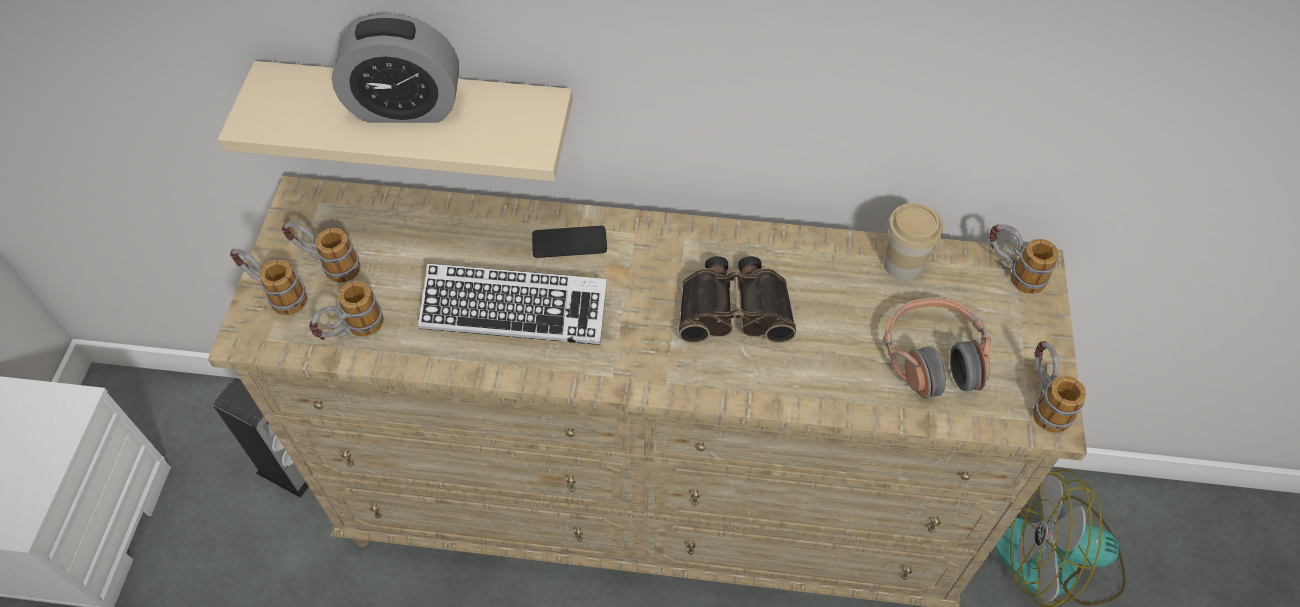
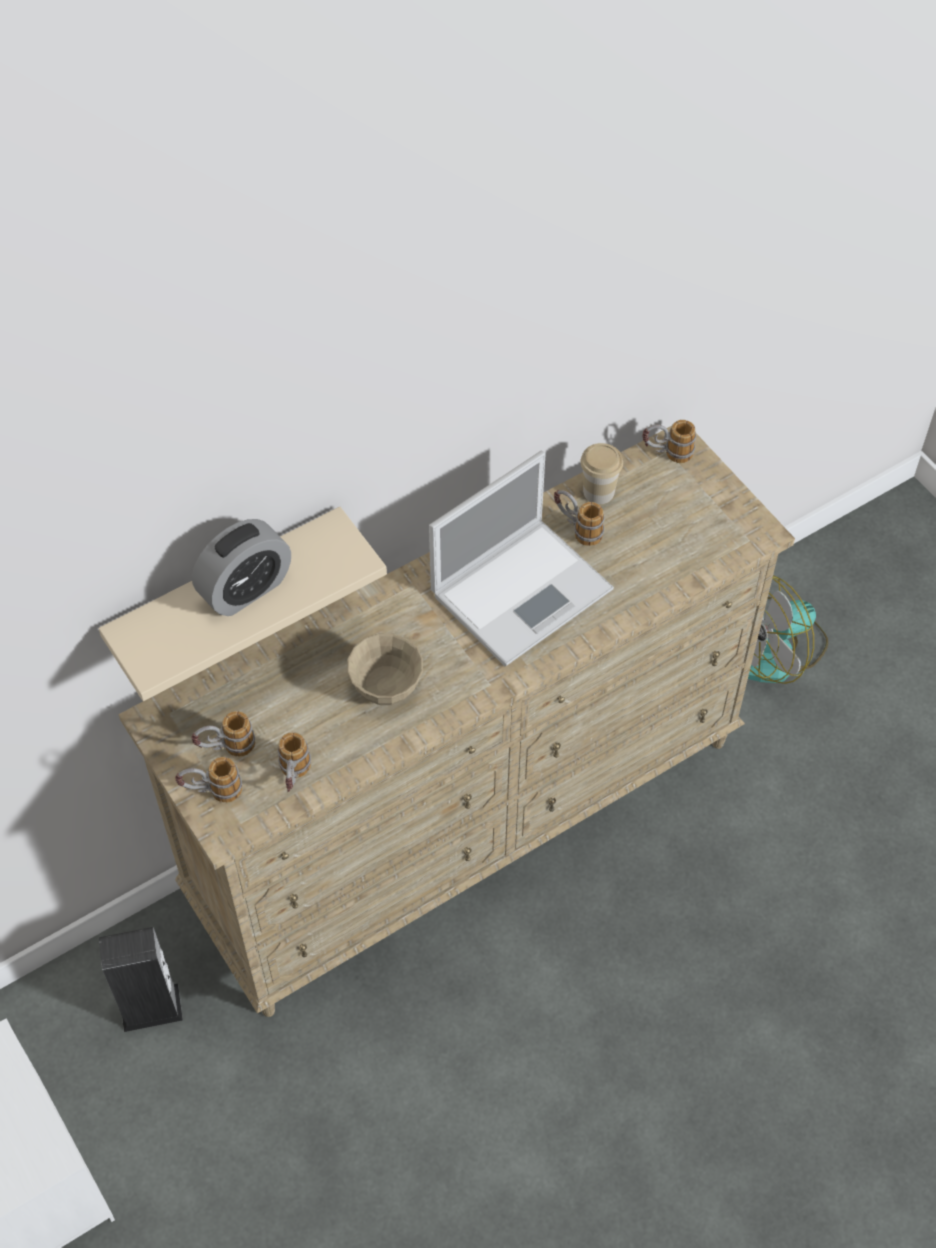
camera: 40 degrees left, 0 degrees up
keyboard [418,263,607,345] -> beige bowl [347,633,423,705]
phone [532,226,607,258] -> none
binoculars [679,256,796,343] -> laptop [429,451,614,666]
headphones [884,297,991,399] -> none
mug [1033,341,1086,433] -> mug moved to [554,490,604,546]

